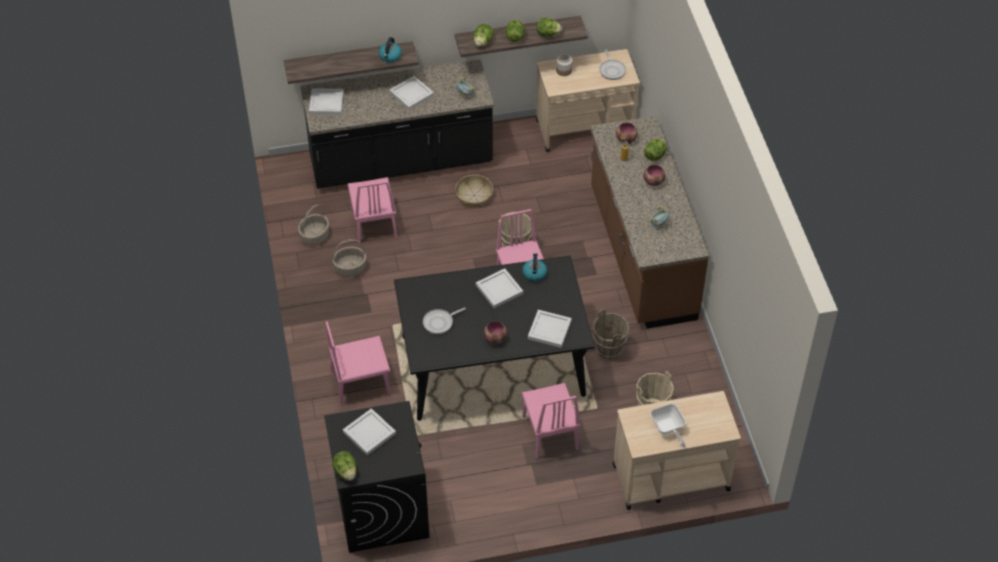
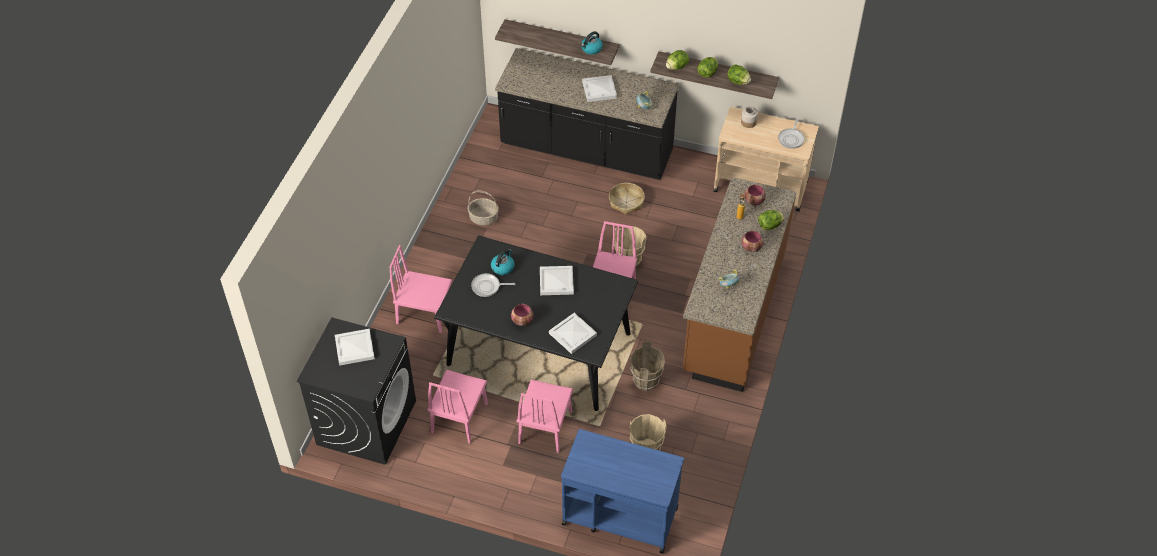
camera: 30 degrees right, 0 degrees up
basket [298,205,329,246] -> none
white tray [309,88,344,115] -> none
lettuce [332,451,357,481] -> none
pink chair [348,177,397,244] -> pink chair moved to [428,370,488,444]
kettle [522,253,547,282] -> kettle moved to [491,249,515,275]
beige cart [613,391,741,510] -> blue cart [561,429,684,554]
frying pan [651,404,686,447] -> none

